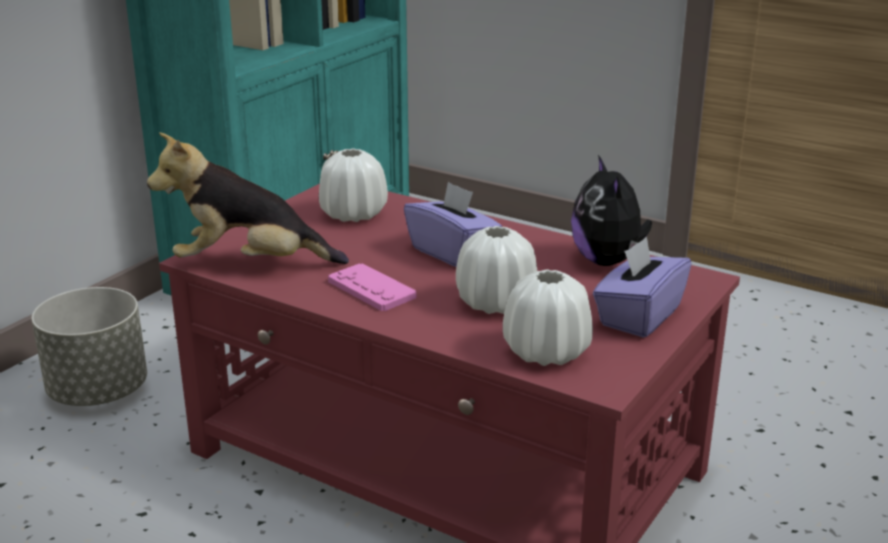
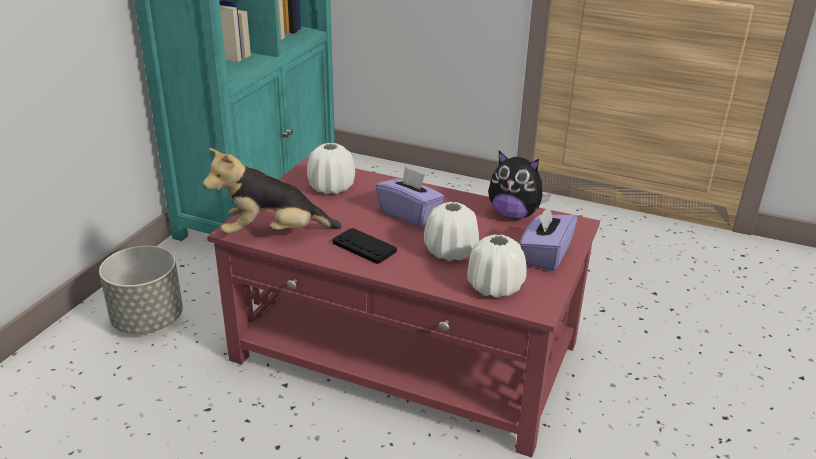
camera: 10 degrees left, 5 degrees up
pink game controller [328,263,416,311] -> black game controller [333,228,397,264]
plush toy [571,155,652,266] -> plush toy turned 45 degrees counterclockwise [488,151,551,219]

